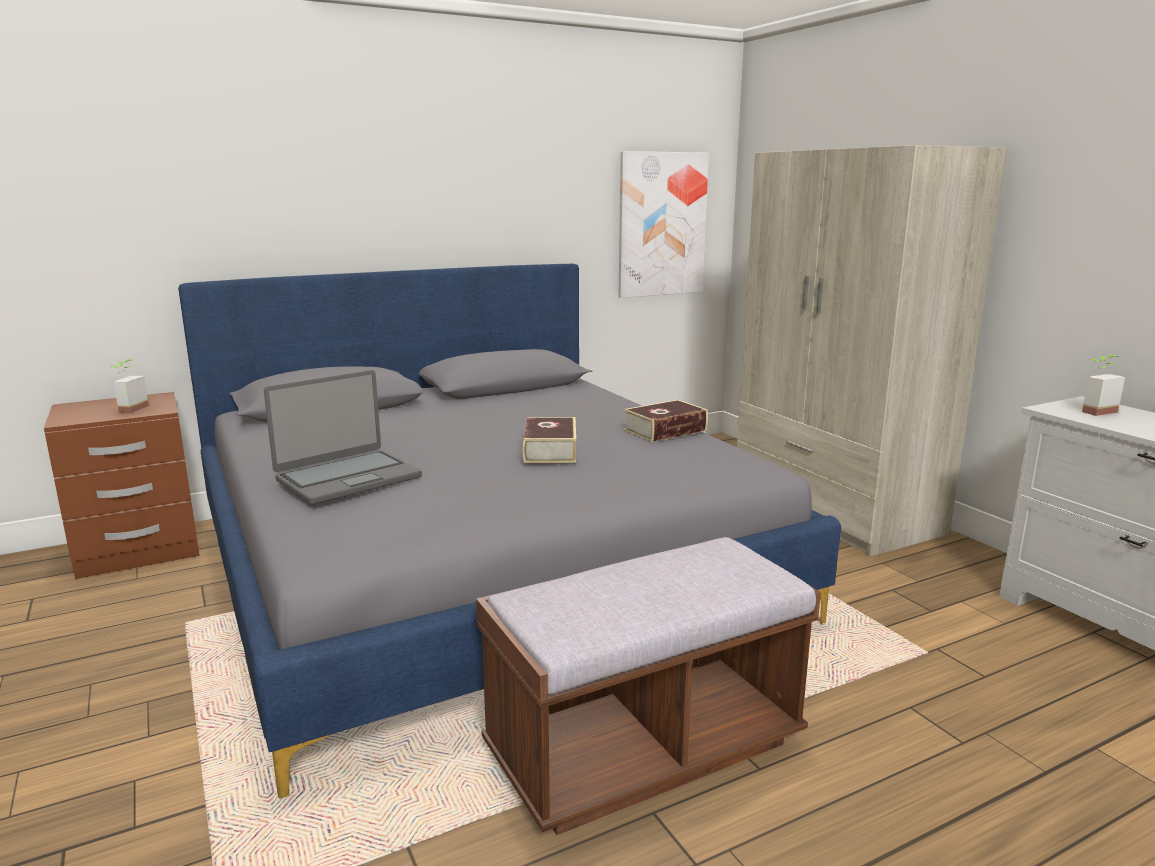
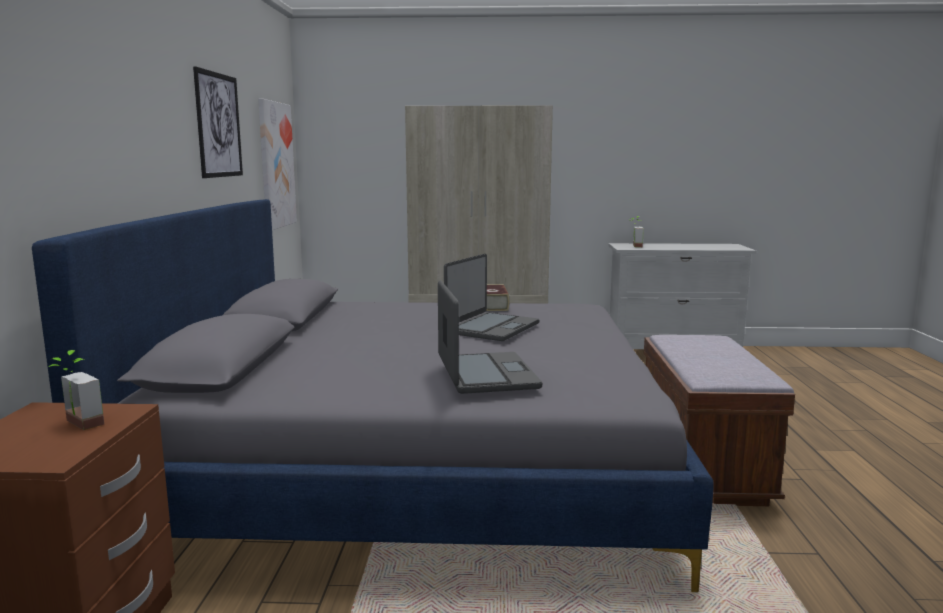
camera: 60 degrees left, 5 degrees down
book [523,417,576,463] -> laptop [444,254,539,341]
none -> picture [193,66,243,178]

